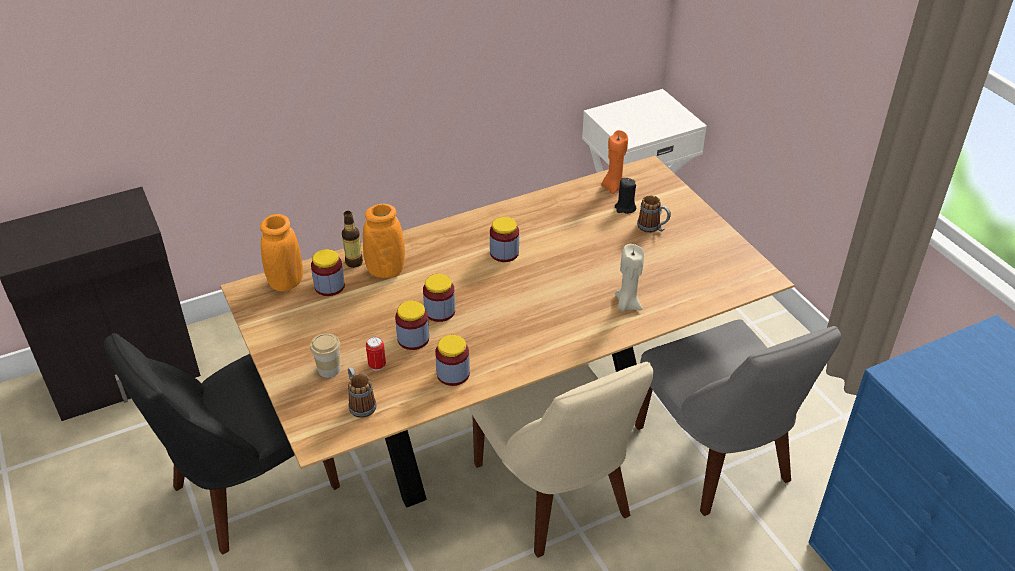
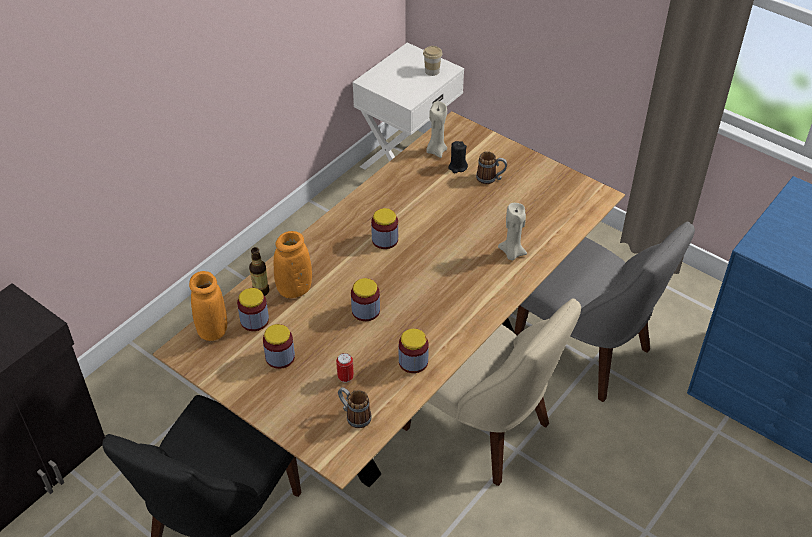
camera: 25 degrees left, 5 degrees up
cup [310,333,341,378] -> cup moved to [423,46,442,76]
jar [395,301,429,350] -> jar moved to [263,324,295,369]
orange candle [601,130,628,194] -> beige candle [426,101,447,158]

